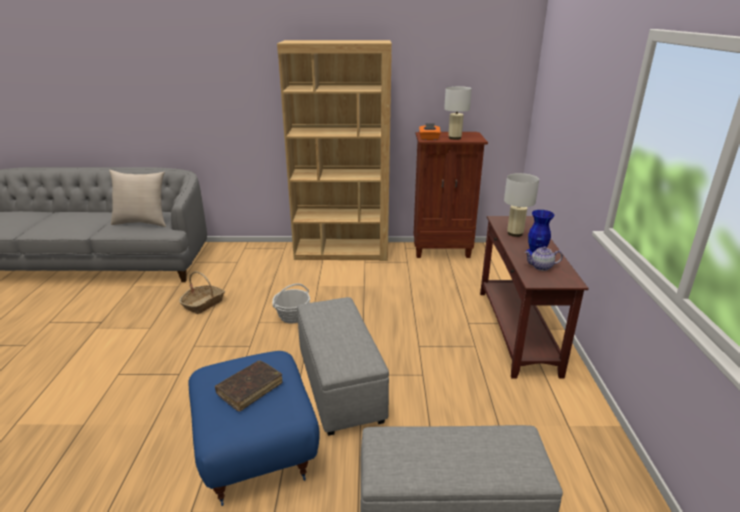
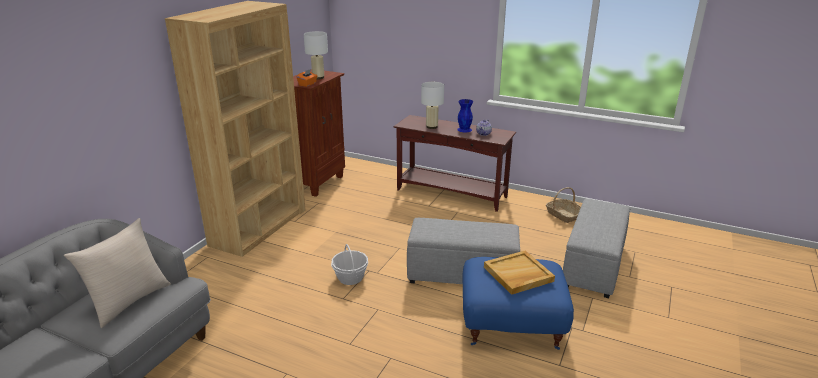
camera: 65 degrees left, 0 degrees up
basket [179,271,225,314] -> basket moved to [546,187,581,223]
brown book [215,360,283,412] -> beige tray [484,251,555,295]

